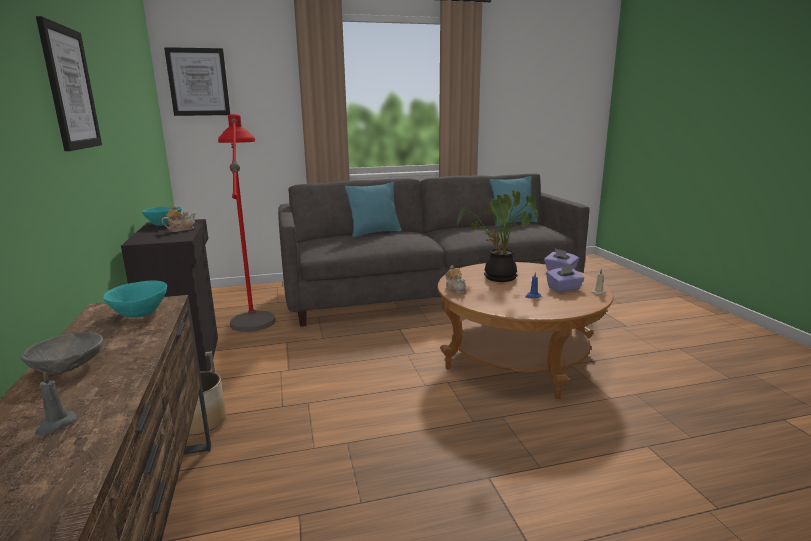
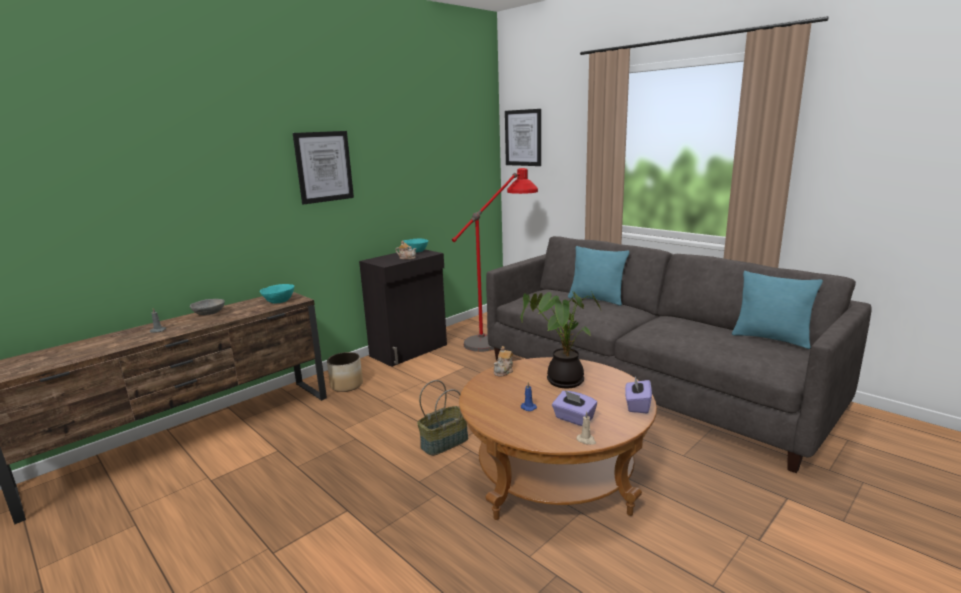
camera: 60 degrees right, 0 degrees up
none -> basket [417,380,468,456]

